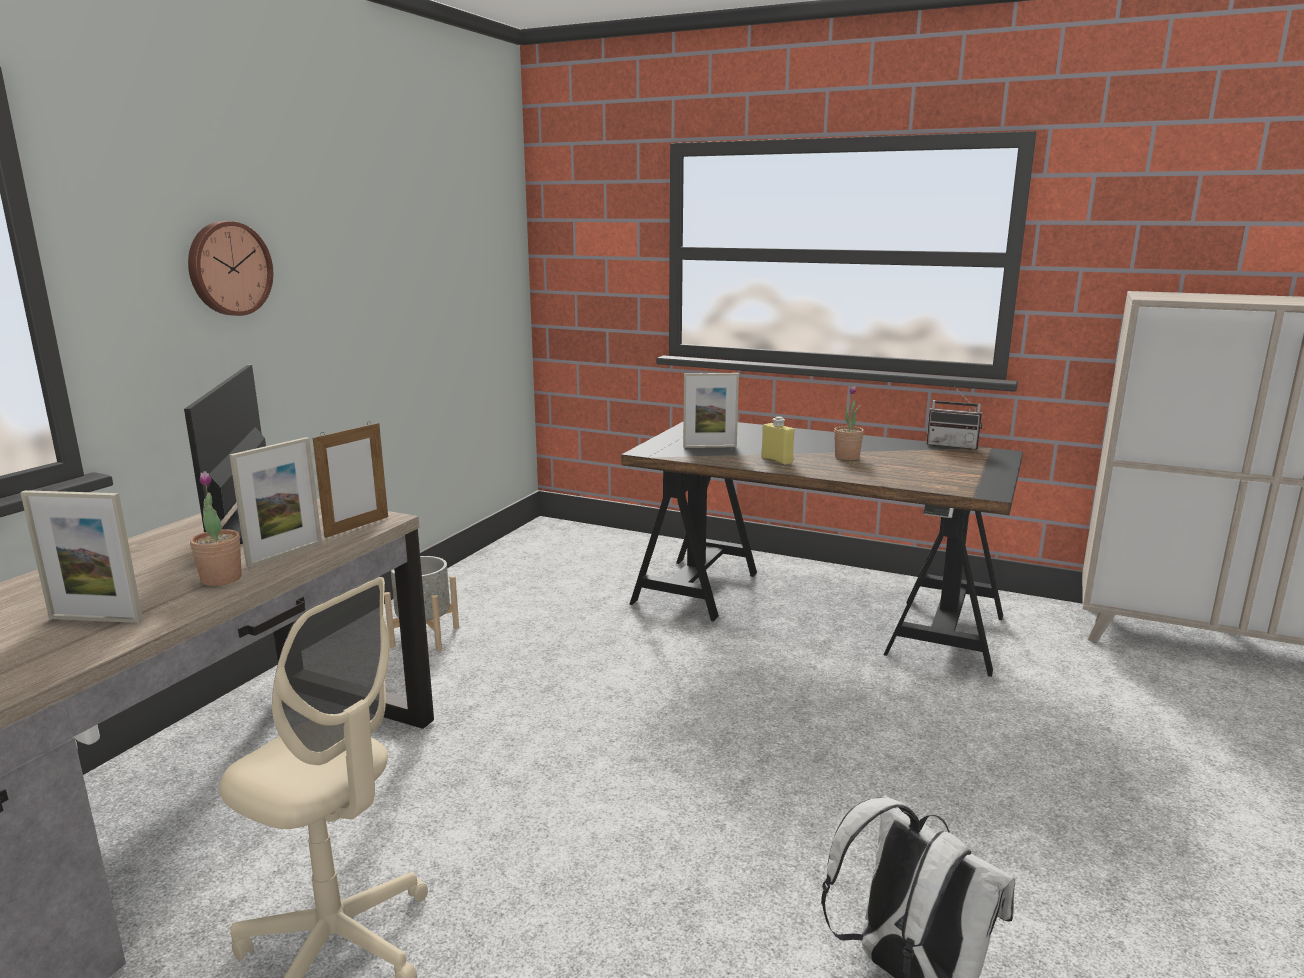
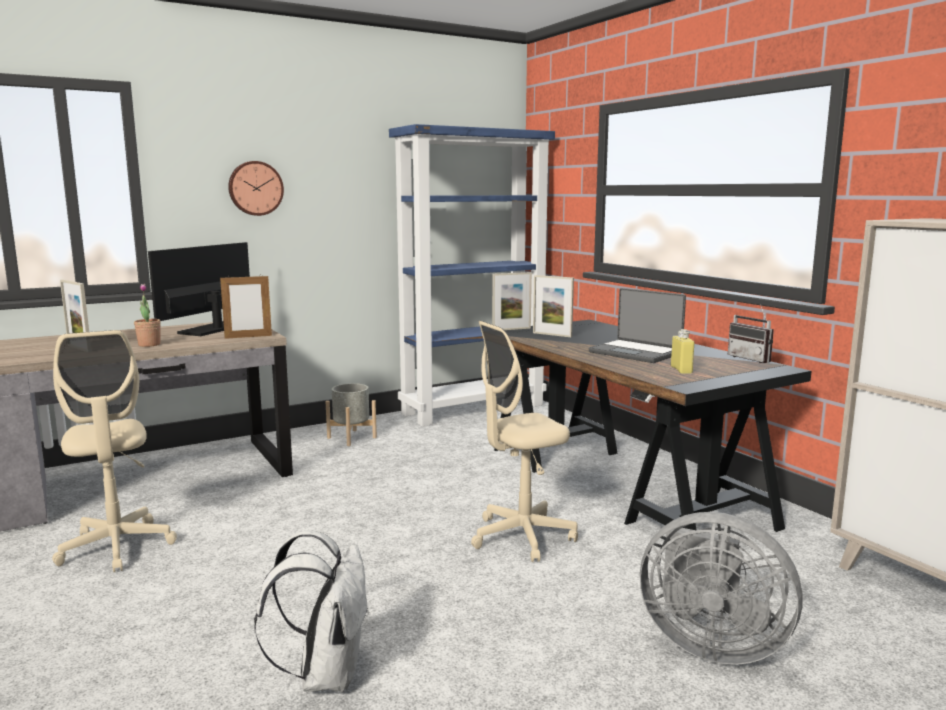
camera: 35 degrees right, 5 degrees down
picture frame [229,437,322,567] -> picture frame moved to [492,272,532,330]
yellow bottle [761,417,794,465] -> yellow bottle moved to [671,329,694,374]
potted plant [834,386,864,460] -> laptop [589,288,686,363]
none -> blue bookcase [389,124,555,426]
none -> beige office chair [471,321,578,562]
none -> grey fan [640,512,803,665]

